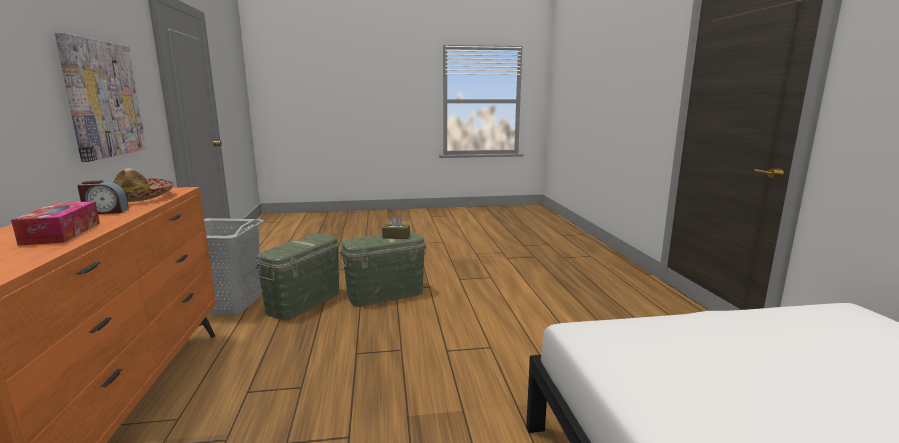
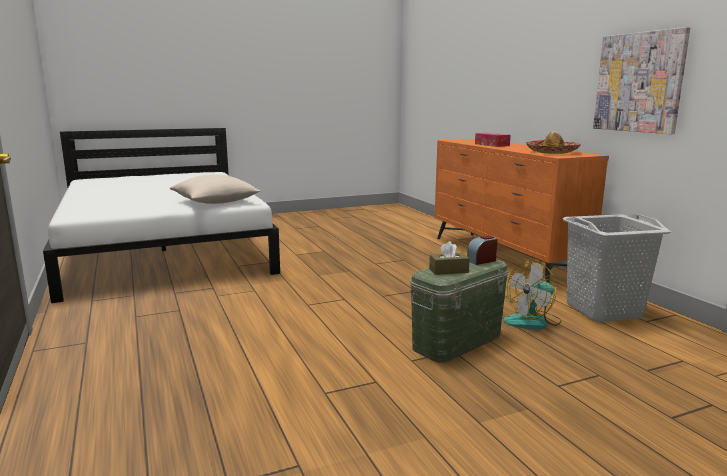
camera: 165 degrees right, 0 degrees up
alarm clock [77,180,129,214] -> alarm clock moved to [467,235,498,265]
green storage box [256,234,339,320] -> fan [503,260,562,330]
none -> beige pillow [170,175,260,204]

